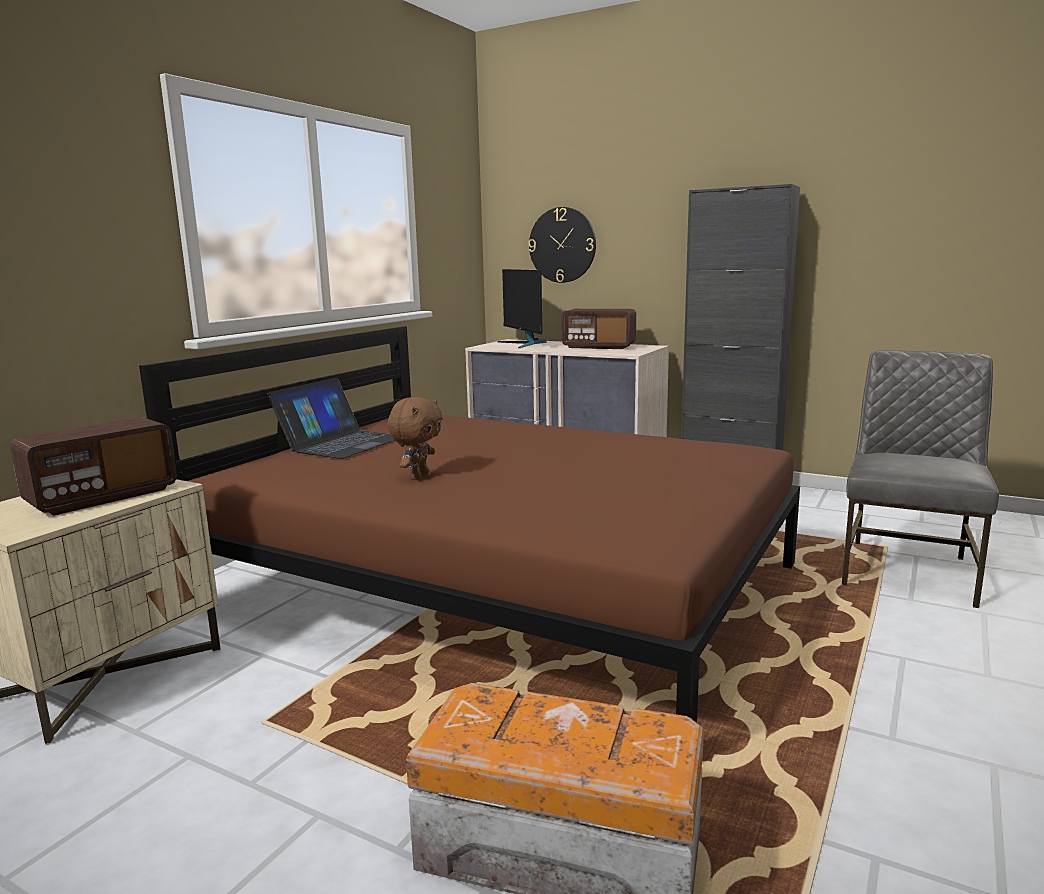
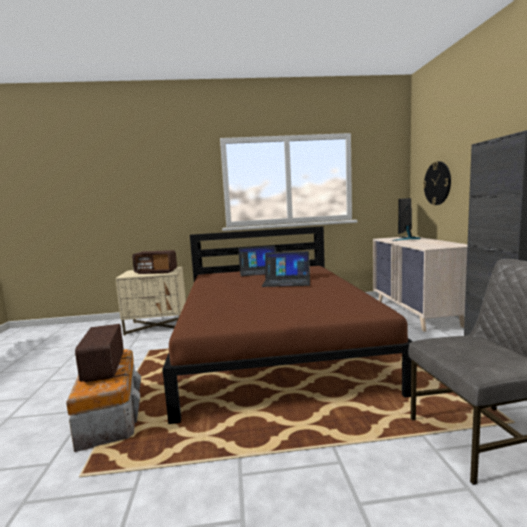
camera: 55 degrees right, 5 degrees down
brown plush toy [387,397,442,480] -> none
radio [562,309,636,349] -> radio moved to [75,324,124,382]
none -> laptop [262,251,310,287]

